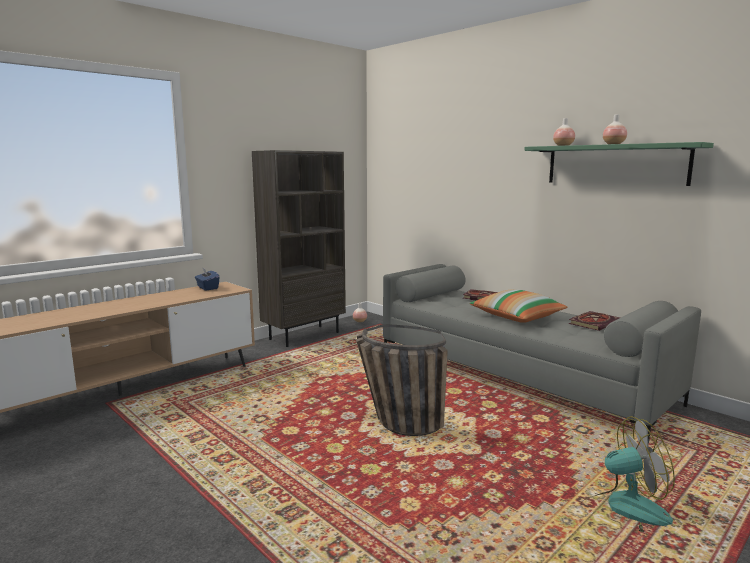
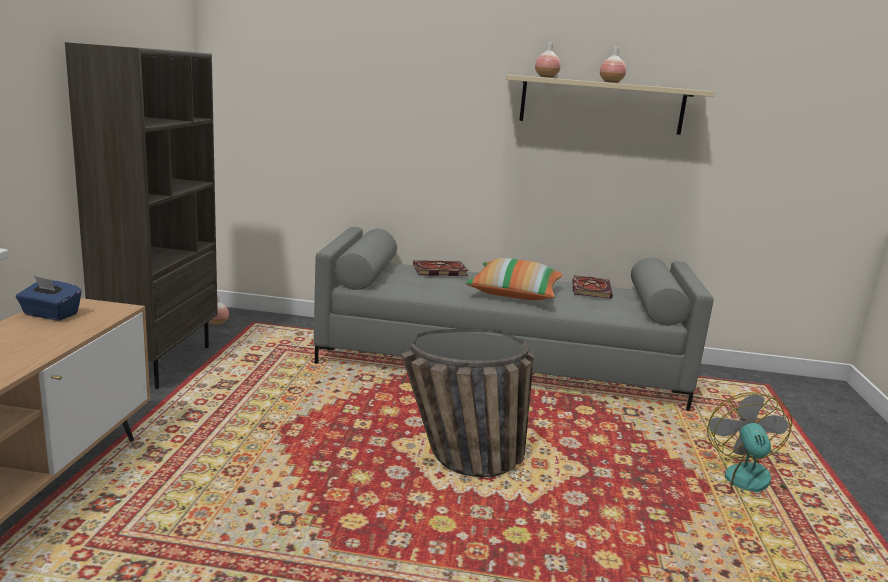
camera: 40 degrees left, 5 degrees up
green shelf [524,142,714,186] -> beige shelf [506,75,714,135]
fan [581,416,675,532] -> fan turned 45 degrees counterclockwise [707,392,792,508]

